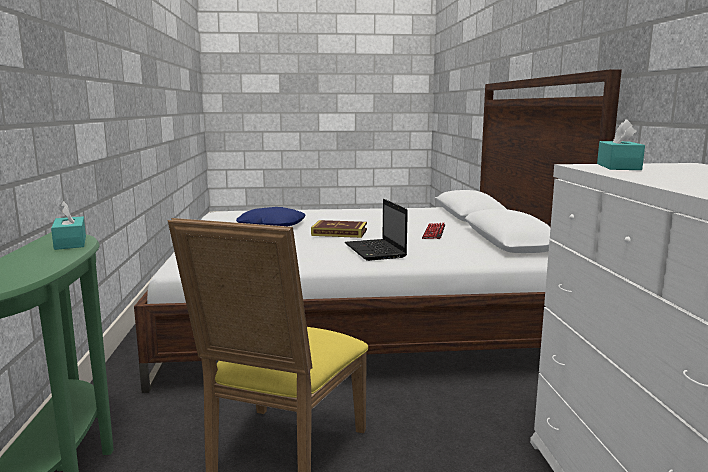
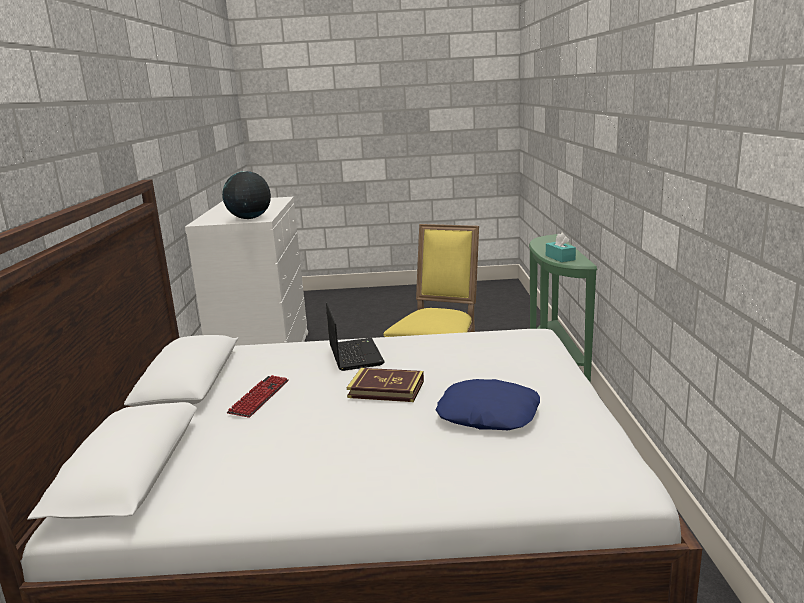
camera: 175 degrees left, 5 degrees up
turquoise tissue box [597,119,645,170] -> globe [222,171,271,219]

